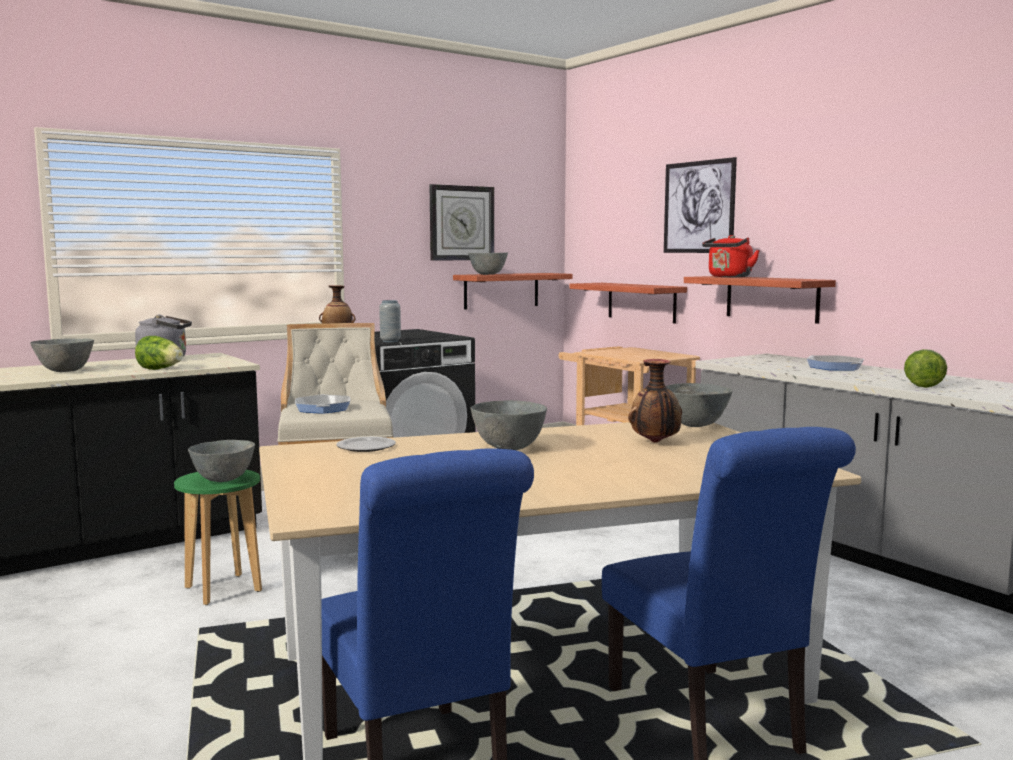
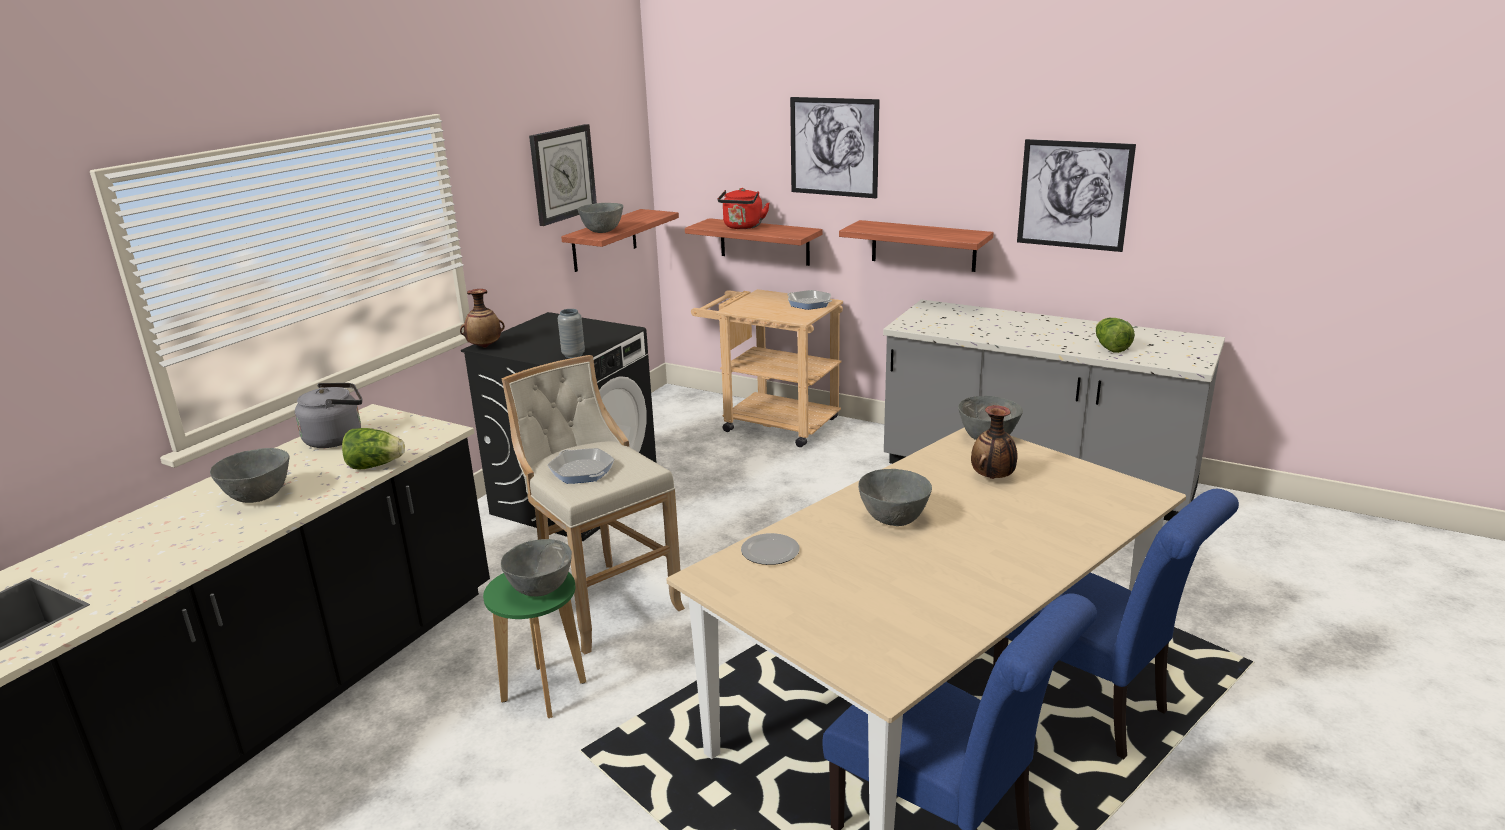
camera: 25 degrees left, 15 degrees up
red kettle [702,235,760,277] -> red kettle moved to [718,188,770,229]
frying pan [807,355,864,371] -> frying pan moved to [787,290,832,310]
none -> picture [1017,139,1136,252]

